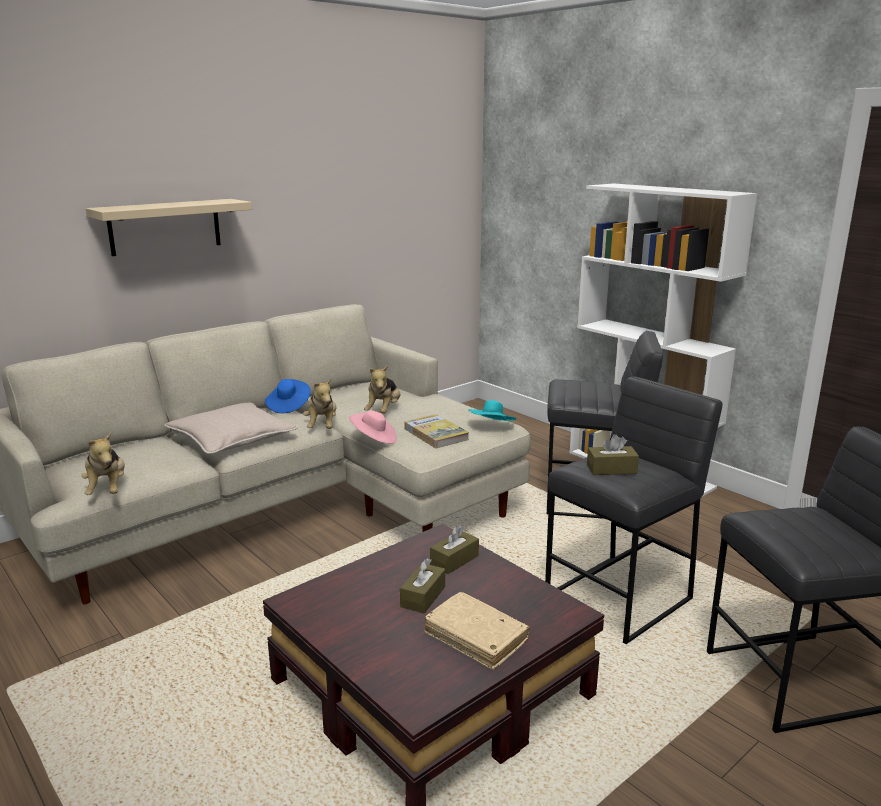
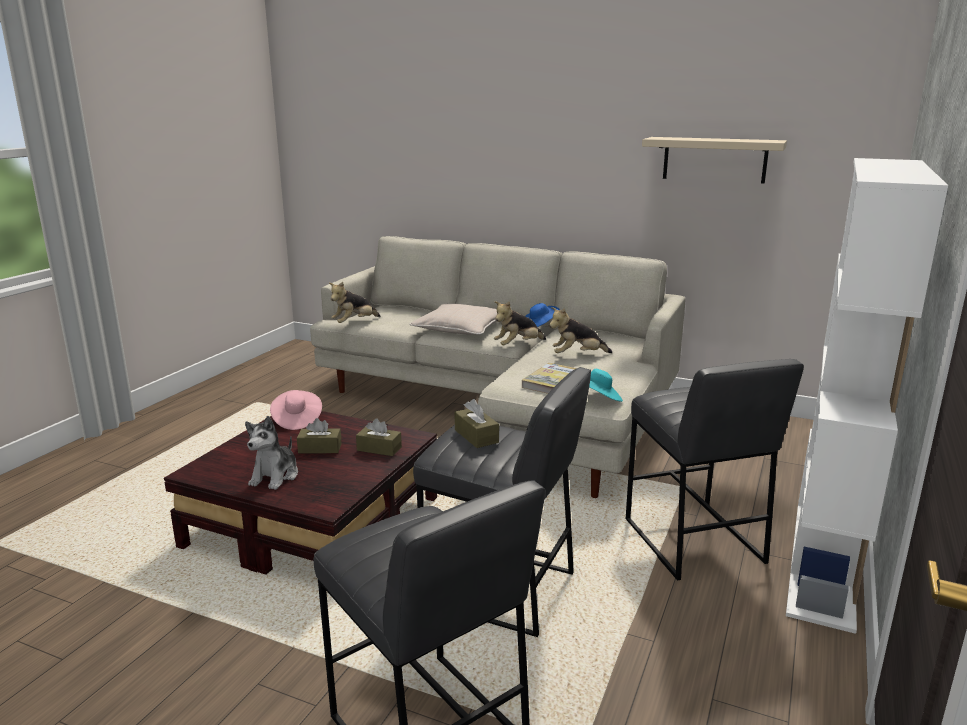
camera: 65 degrees right, 0 degrees up
beige shelf [86,199,252,256] -> beige shelf moved to [642,137,787,184]
pink hat [349,410,397,444] -> pink hat moved to [270,390,322,430]
beige book [424,592,530,670] -> plush toy [245,416,298,490]

